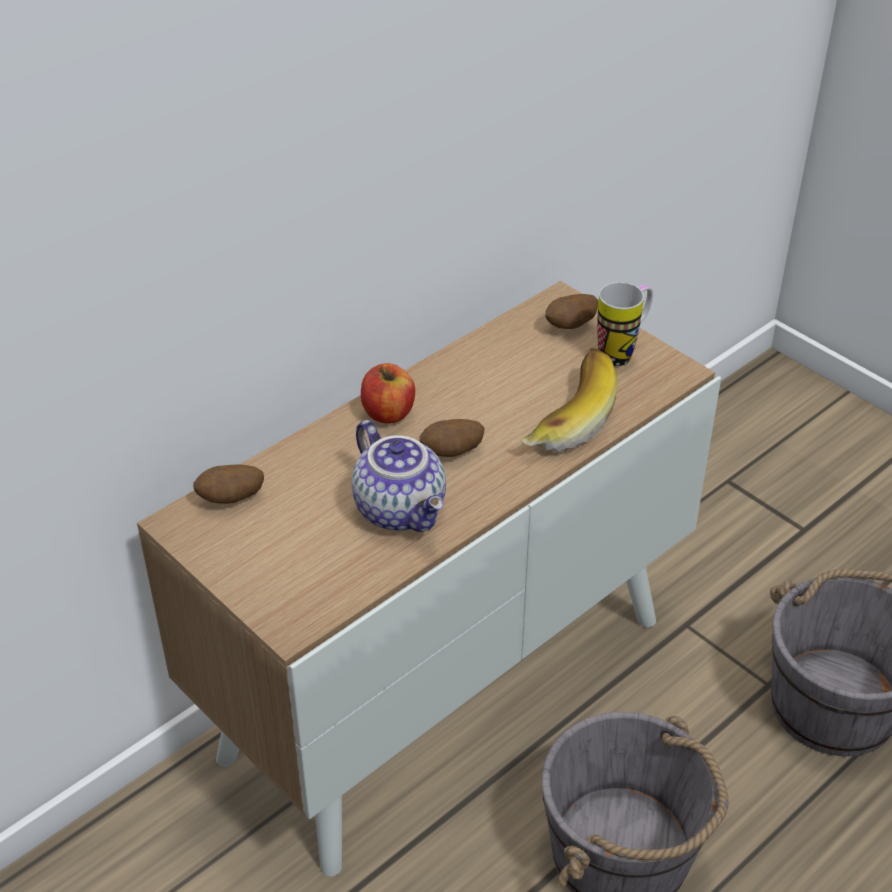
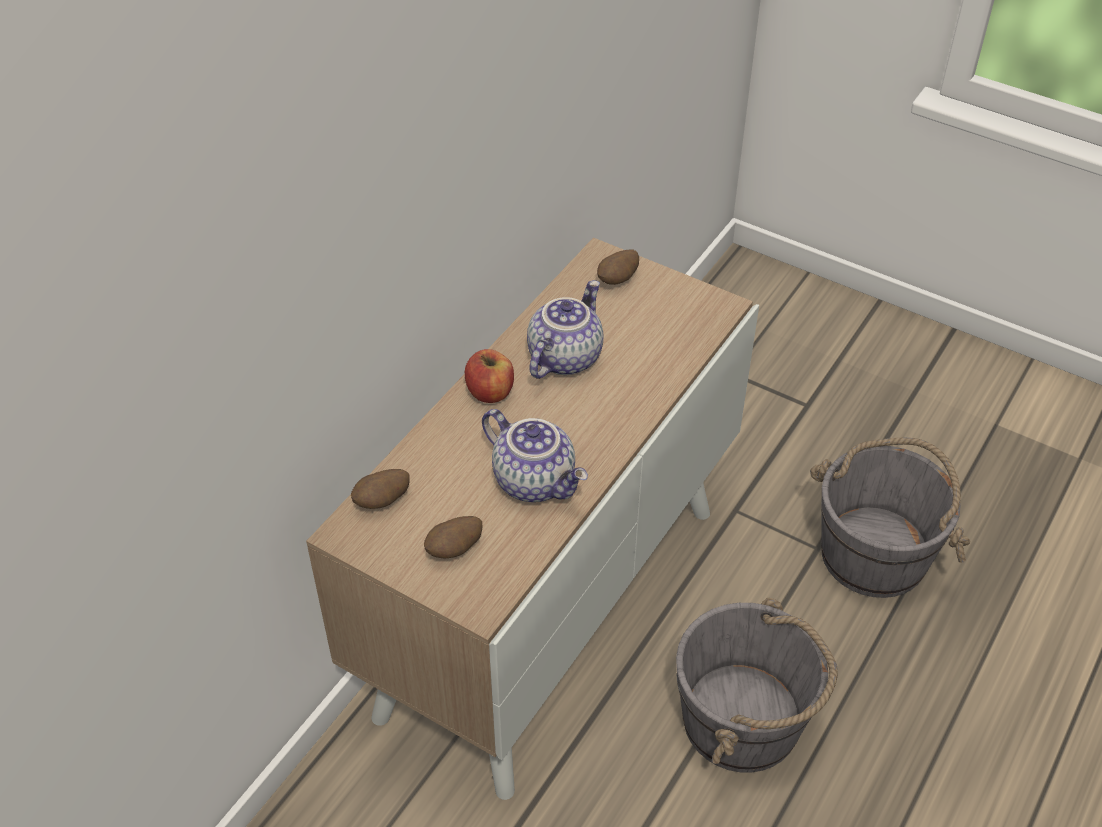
camera: 15 degrees left, 5 degrees up
potato [419,419,485,457] -> potato moved to [424,516,482,558]
banana [518,348,617,452] -> none
mug [597,282,653,366] -> none
none -> teapot [527,280,603,379]

